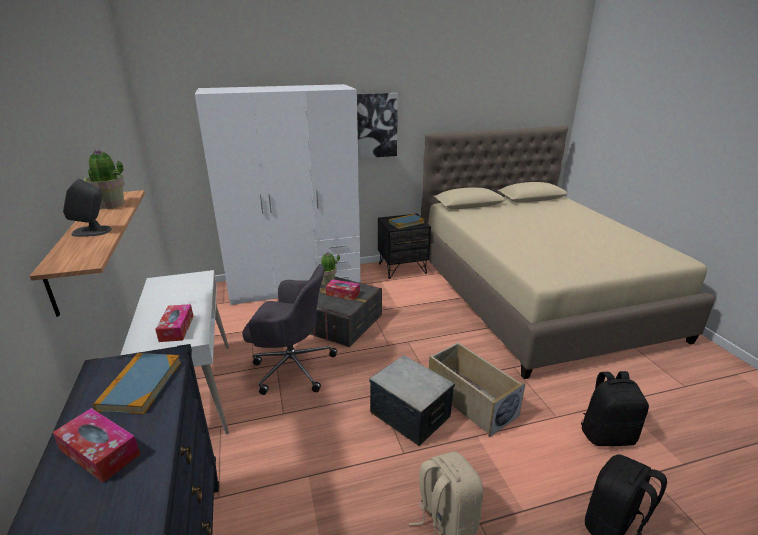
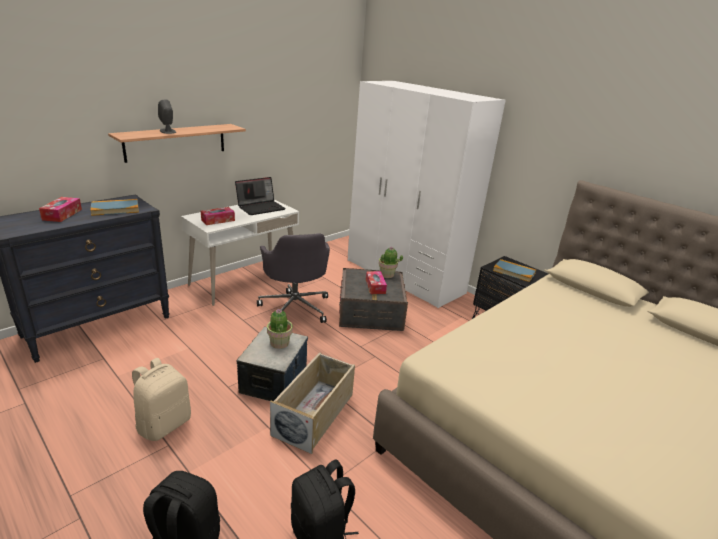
camera: 60 degrees right, 0 degrees up
potted plant [84,149,125,209] -> potted plant moved to [267,309,293,349]
picture [357,93,398,159] -> none
none -> laptop [235,177,286,215]

